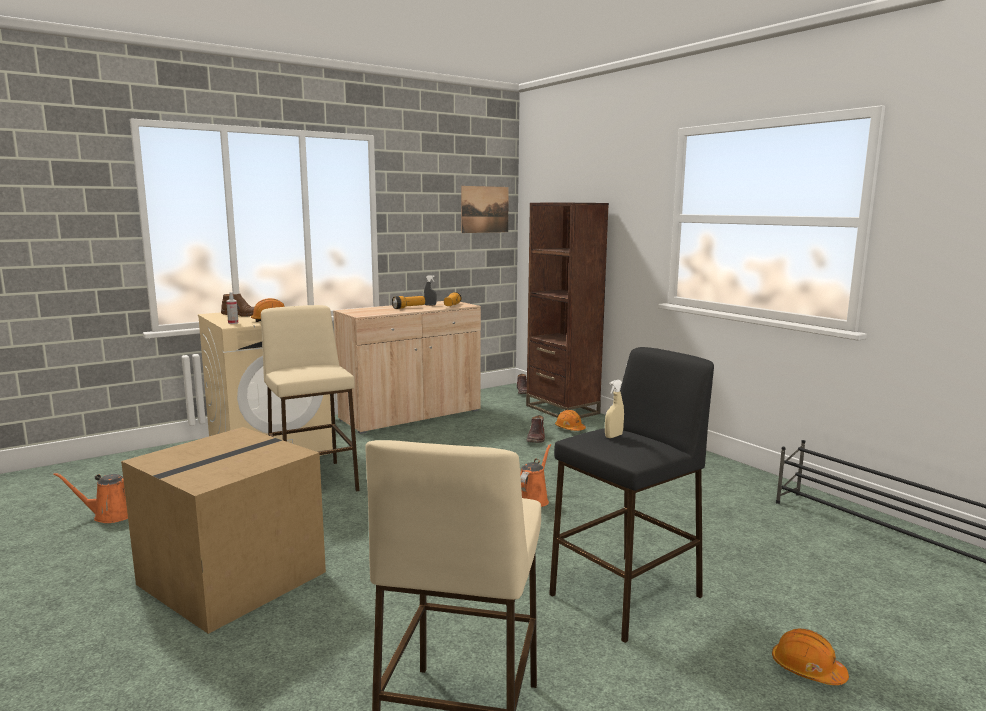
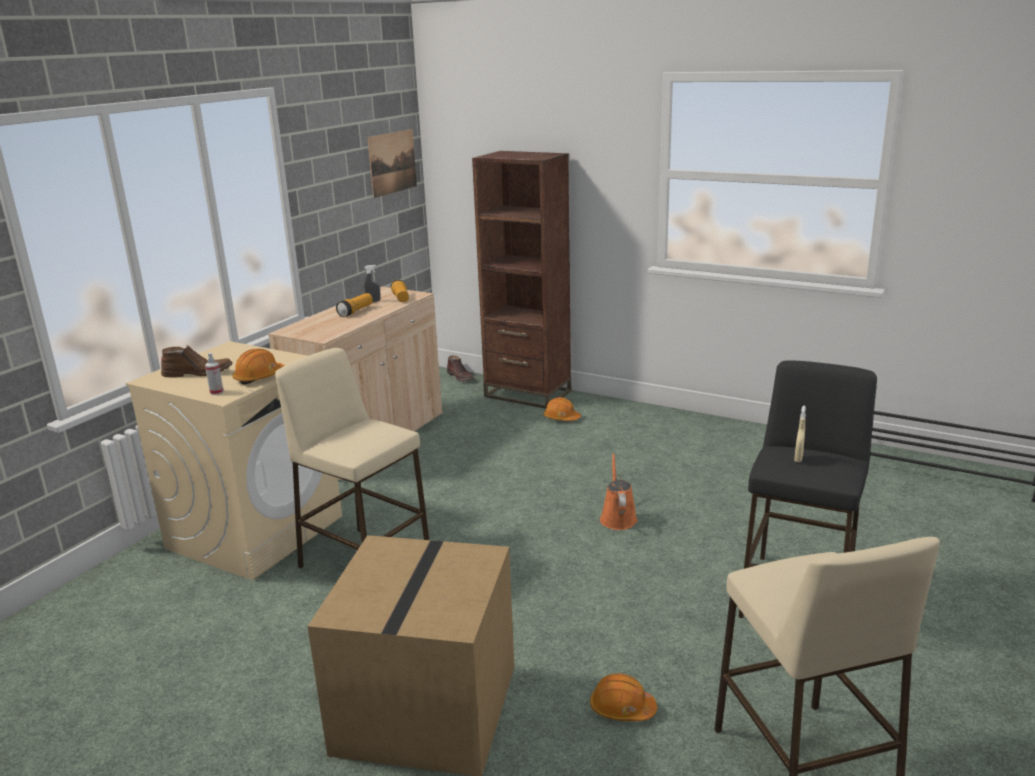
camera: 25 degrees left, 10 degrees up
orange watering can [53,473,128,523] -> none
brown boot [527,415,545,443] -> none
orange hard hat [772,629,849,685] -> orange hard hat moved to [590,673,657,721]

